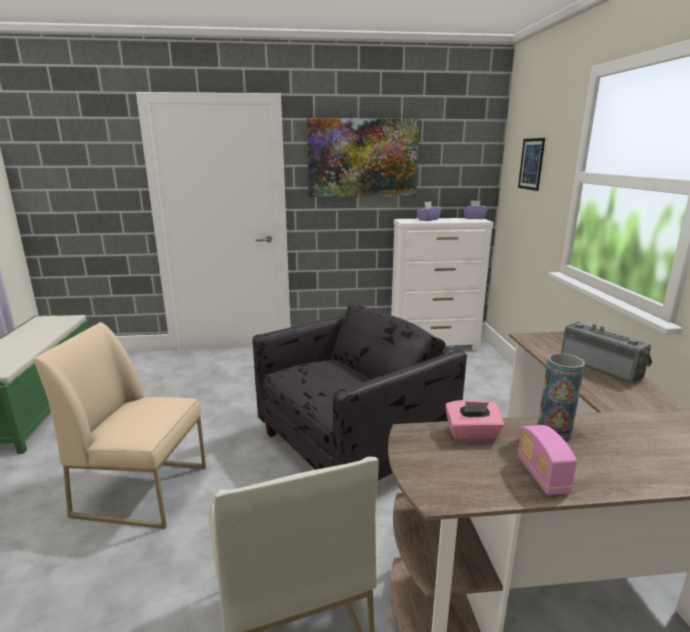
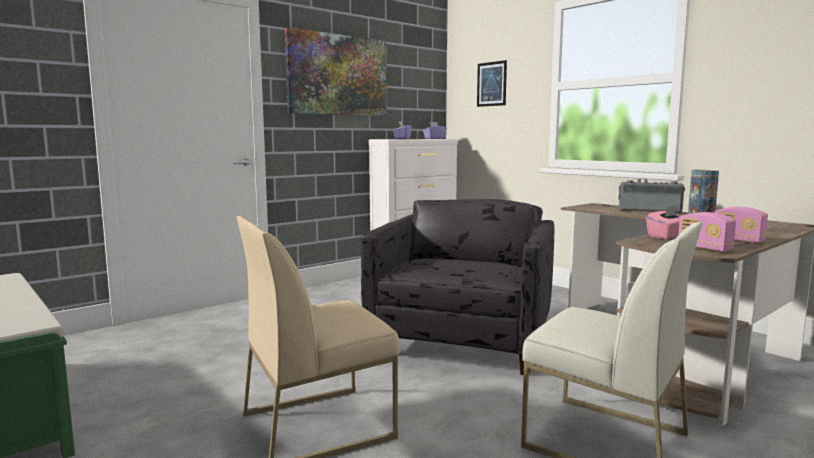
camera: 35 degrees left, 10 degrees down
none -> radio [678,212,736,252]

